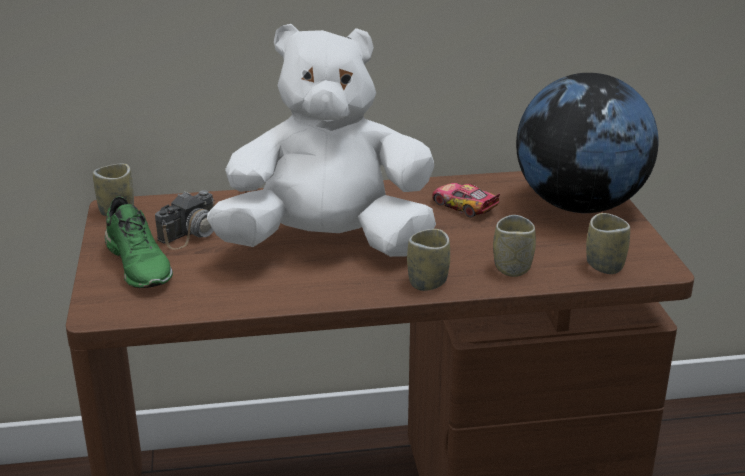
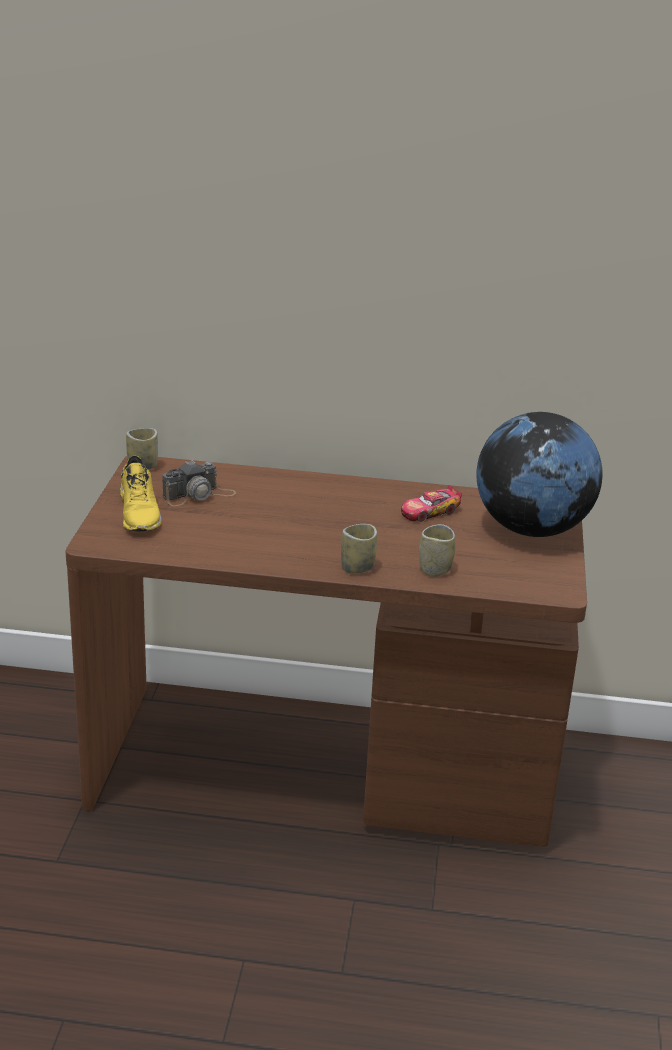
camera: 15 degrees right, 0 degrees up
green shoe [105,196,173,288] -> yellow shoe [120,455,162,531]
white plush toy [207,24,436,257] -> none
toy car [432,183,500,218] -> toy car turned 90 degrees counterclockwise [401,485,462,522]
cup [586,213,630,274] -> none

